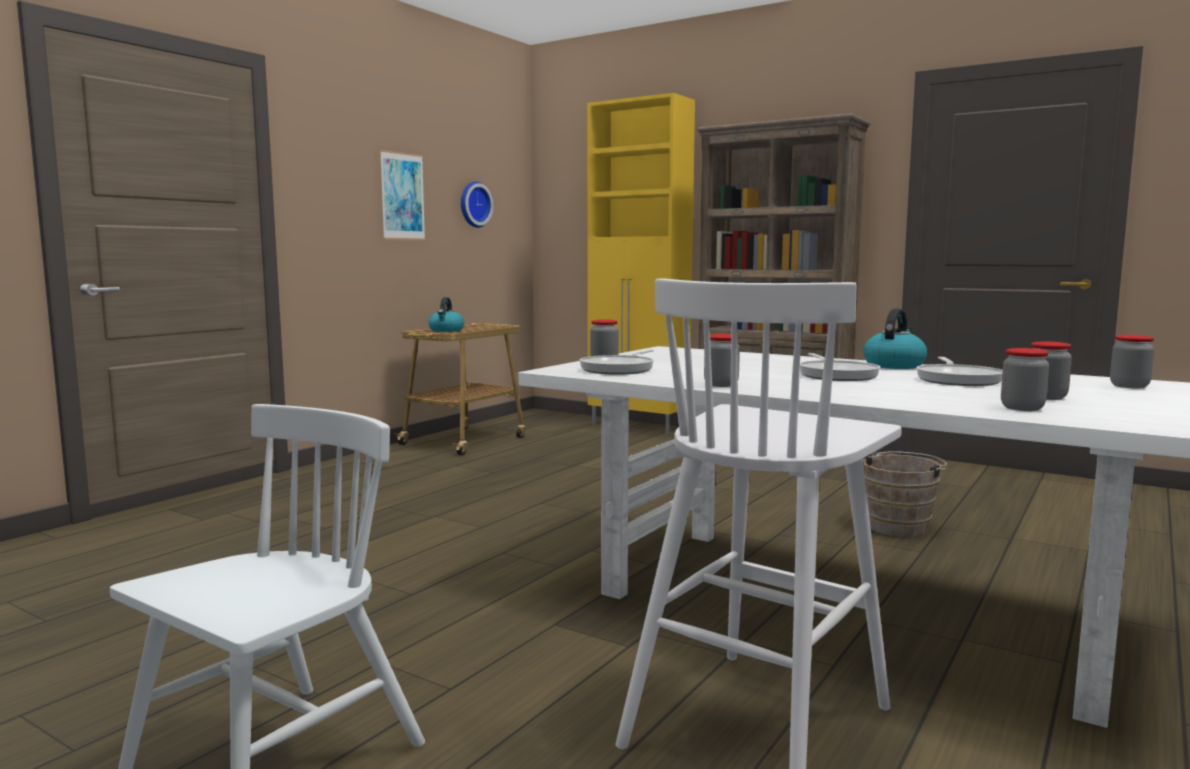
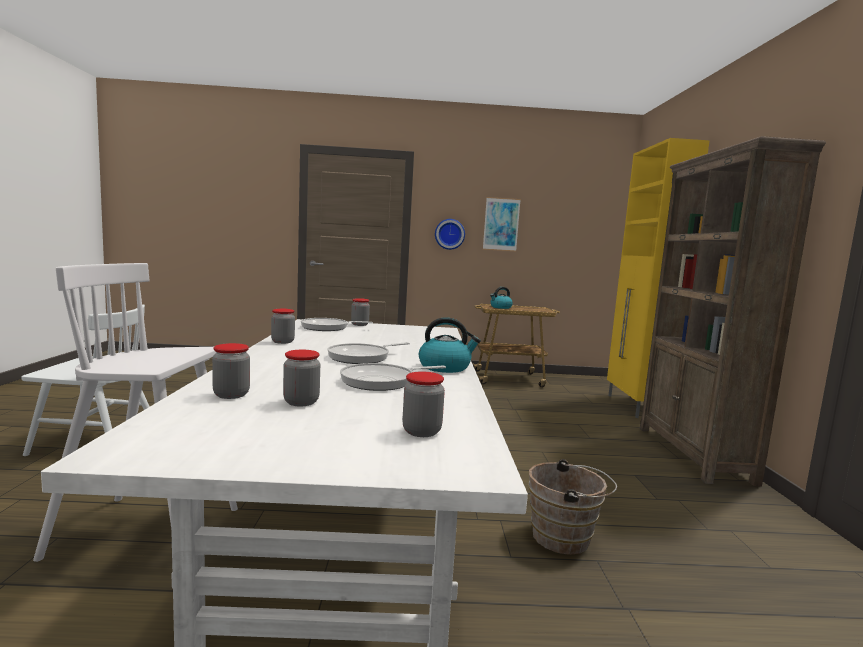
camera: 55 degrees right, 0 degrees up
wall clock [461,181,493,228] -> wall clock moved to [435,219,465,250]

